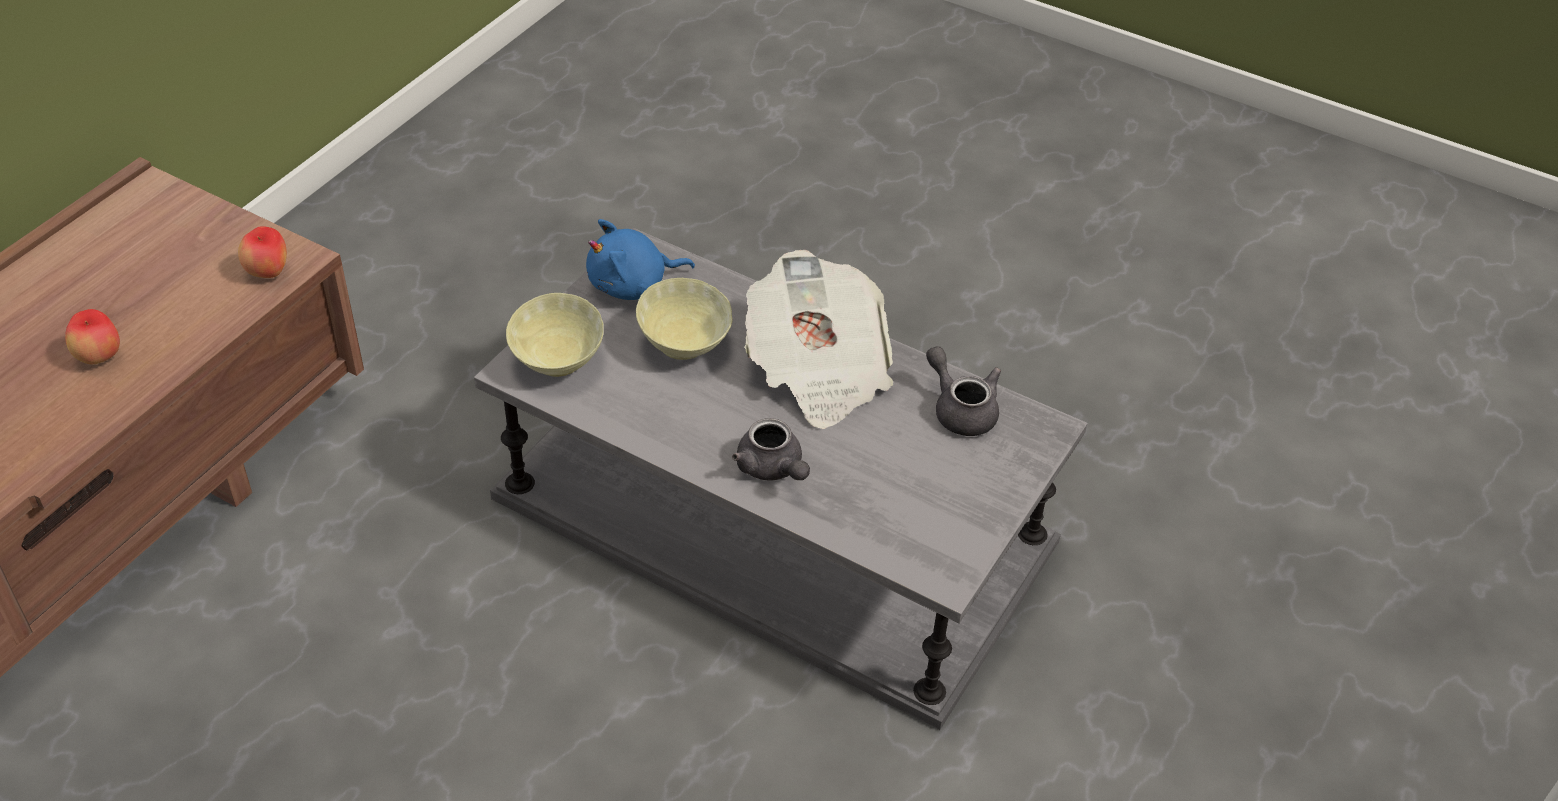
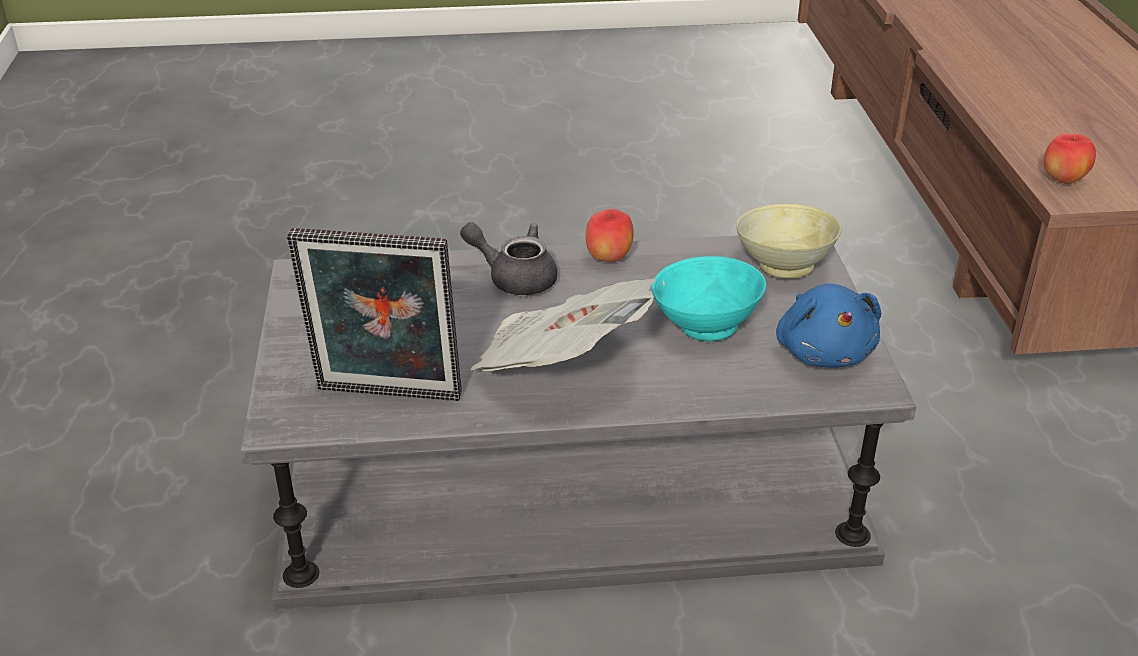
camera: 145 degrees right, 10 degrees down
apple [65,309,120,364] -> apple moved to [585,209,634,262]
blue plush toy [586,219,695,300] -> blue plush toy turned 135 degrees clockwise [776,283,881,368]
beige bowl [636,278,733,360] -> turquoise bowl [652,256,766,341]
grey teapot [926,346,1001,436] -> picture frame [287,228,462,401]

